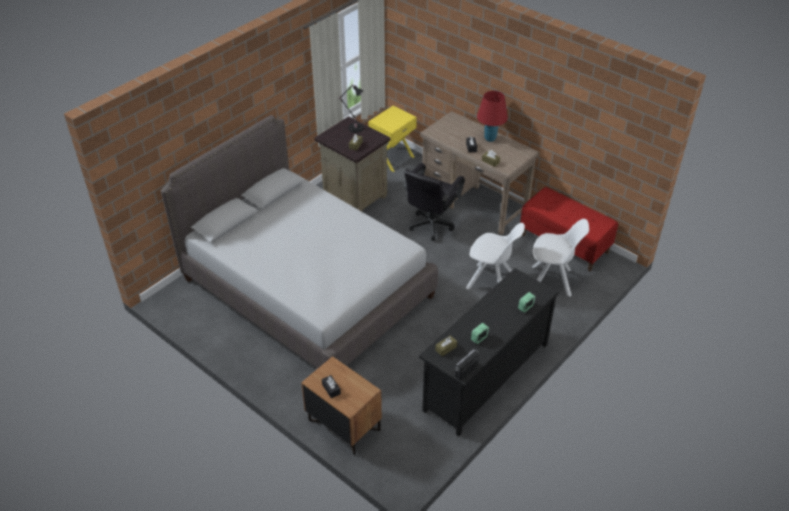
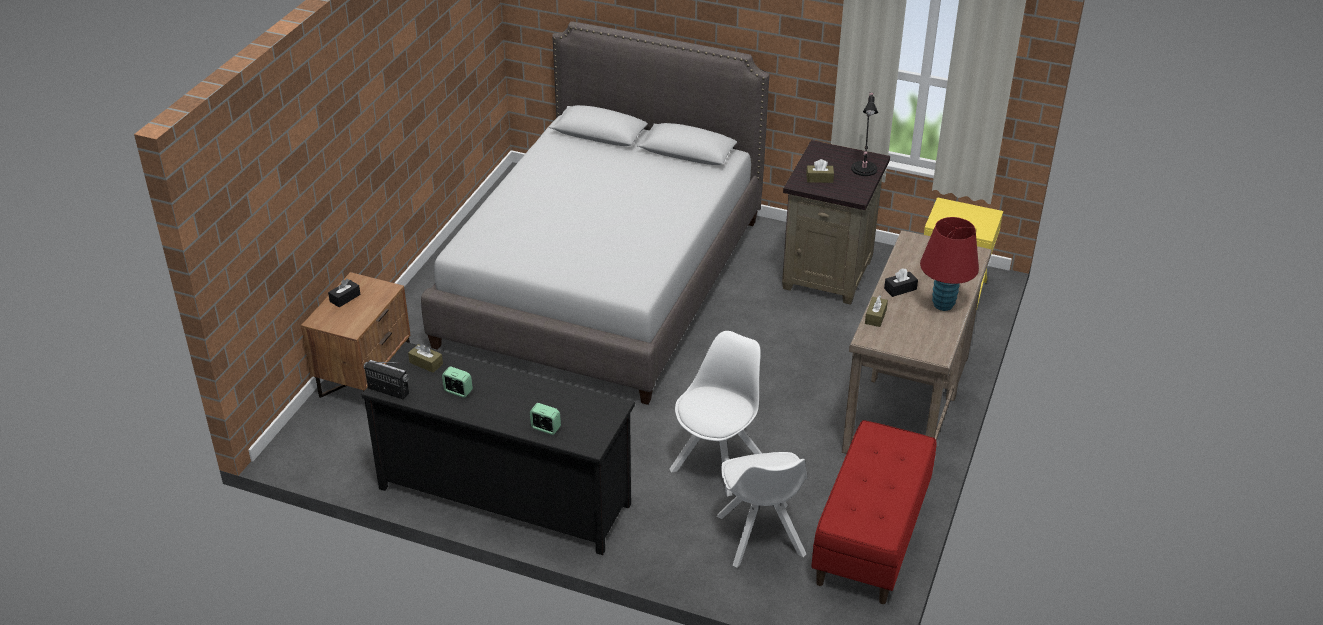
camera: 70 degrees right, 5 degrees down
black office chair [404,163,465,241] -> none
white chair [466,223,525,290] -> white chair turned 150 degrees counterclockwise [670,331,762,497]

